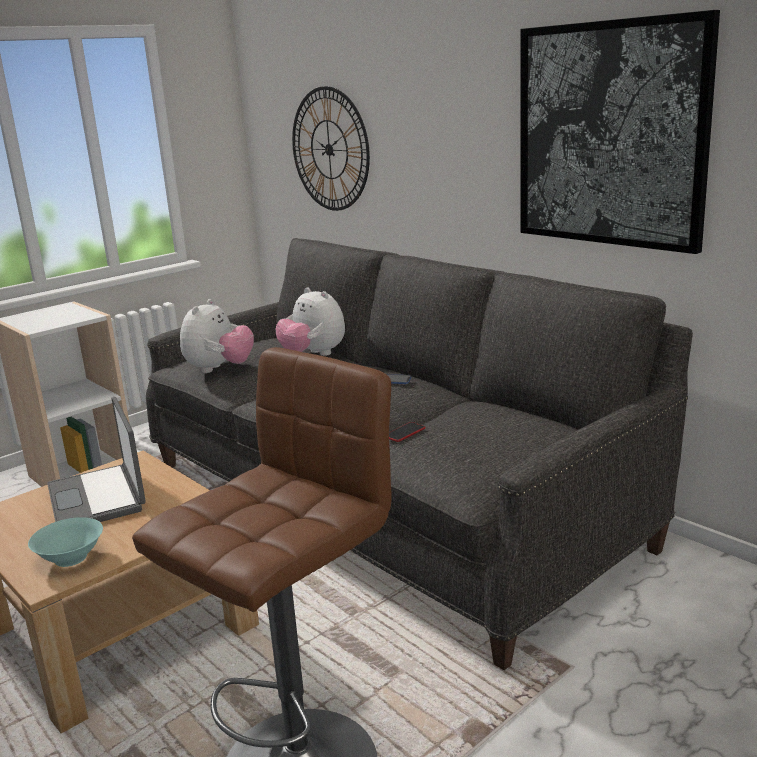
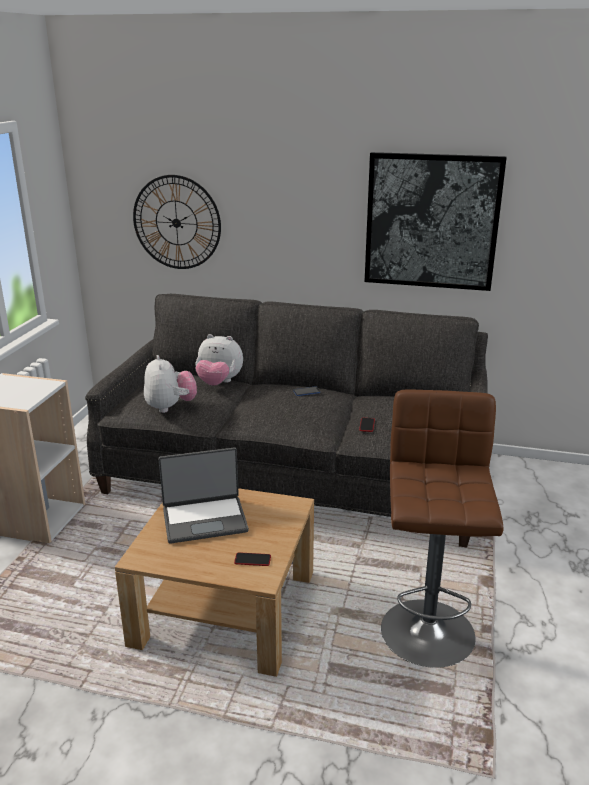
camera: 35 degrees left, 5 degrees up
turquoise bowl [28,517,103,567] -> phone [234,552,271,566]
laptop [47,397,146,522] -> laptop turned 45 degrees counterclockwise [158,447,249,544]

